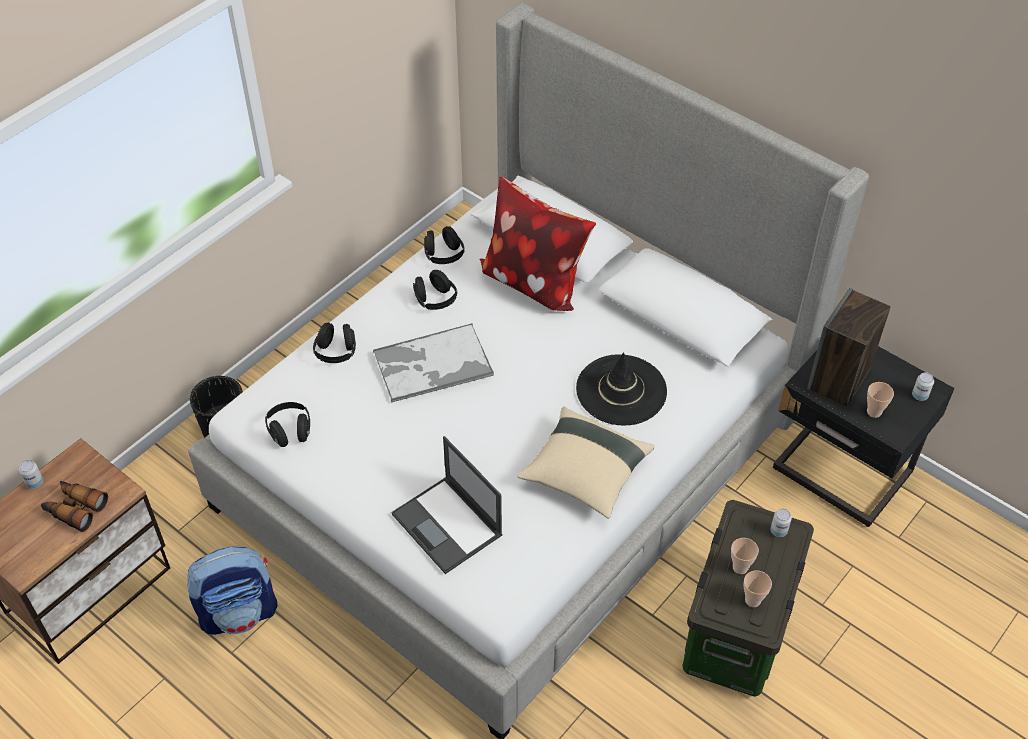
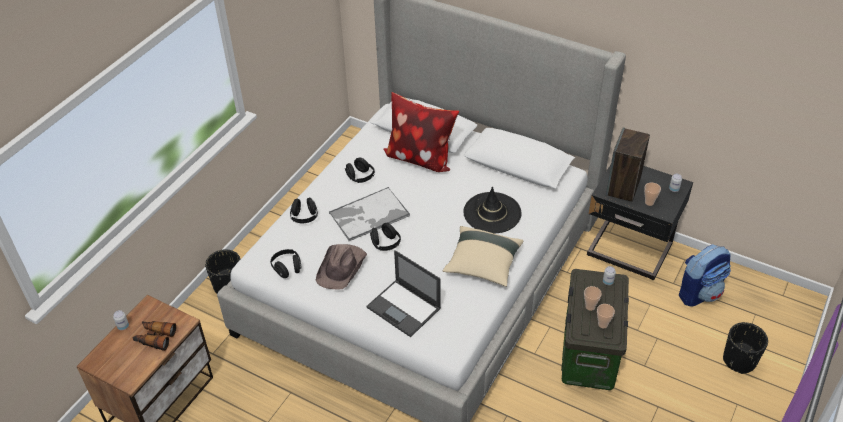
camera: 10 degrees left, 5 degrees down
backpack [187,547,278,635] -> backpack moved to [679,245,731,307]
black headphones [424,226,465,264] -> black headphones moved to [370,223,401,251]
none -> brown hat [316,244,367,289]
none -> black planter [723,322,768,374]

